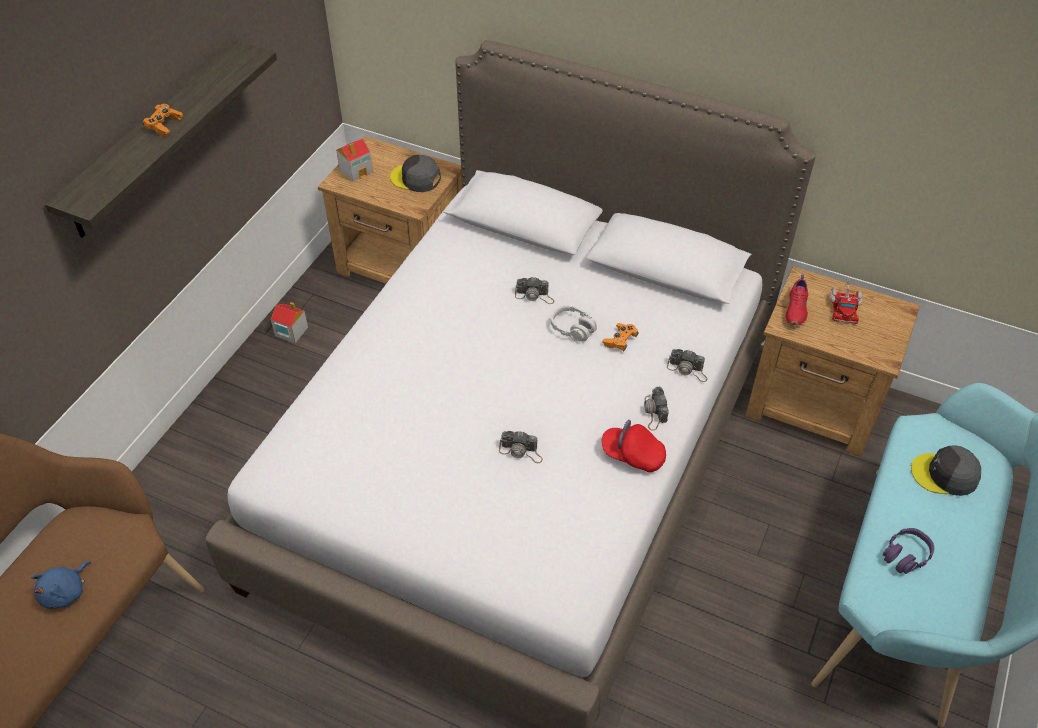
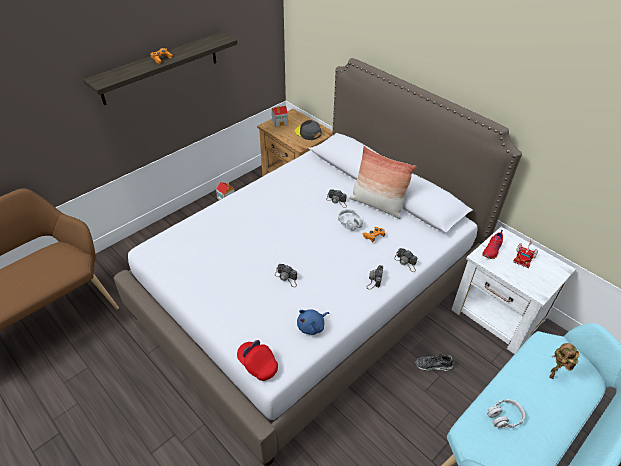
camera: 20 degrees right, 5 degrees down
blue plush toy [31,561,91,609] -> blue plush toy moved to [297,309,329,335]
red cap [602,420,666,472] -> red cap moved to [237,340,278,381]
brown nightstand [745,267,920,457] -> white nightstand [451,227,576,354]
purple headphones [883,528,934,574] -> grey headphones [487,399,525,429]
grey cap [911,445,981,496] -> toy robot [549,343,580,379]
none -> pillow [349,146,417,219]
none -> shoe [415,354,453,371]

